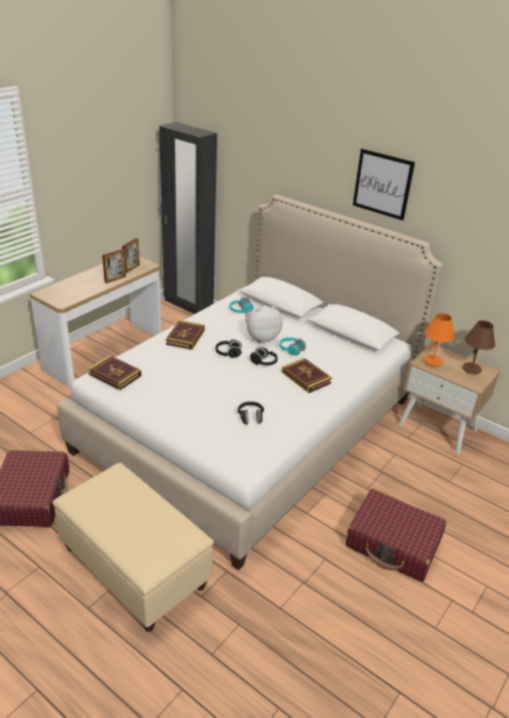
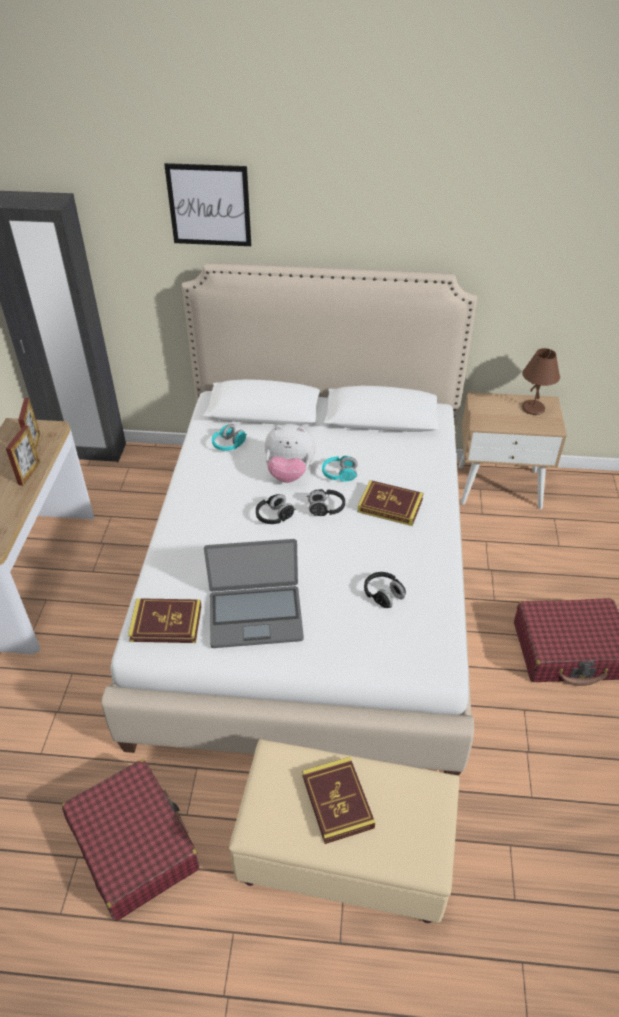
camera: 30 degrees left, 10 degrees up
book [166,320,205,350] -> book moved to [302,757,375,844]
plush toy [245,306,283,343] -> plush toy turned 120 degrees counterclockwise [265,424,316,483]
picture [353,149,415,221] -> picture moved to [164,163,251,246]
orange table lamp [424,313,455,367] -> none
none -> laptop [204,539,304,648]

